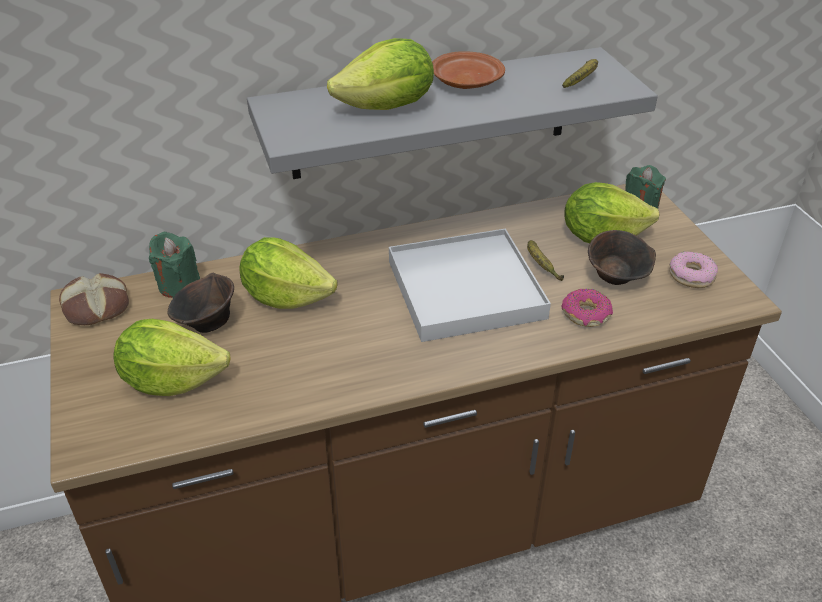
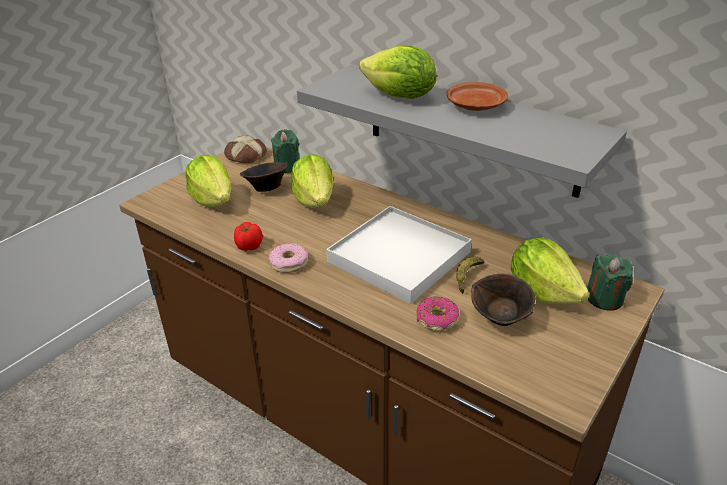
camera: 55 degrees right, 5 degrees down
banana [562,59,598,88] -> none
donut [670,251,718,288] -> donut moved to [269,243,308,273]
none -> tomato [234,222,263,251]

